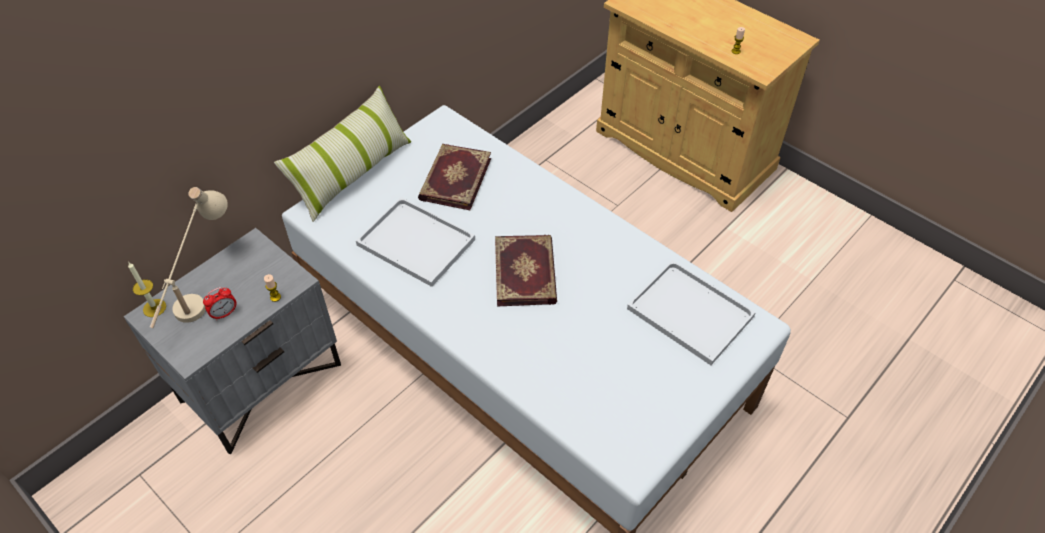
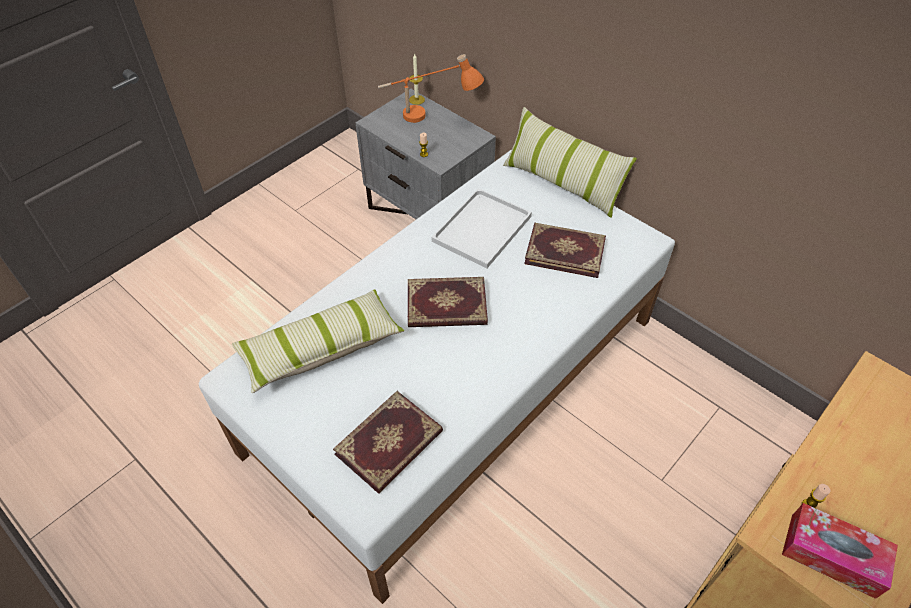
camera: 90 degrees right, 0 degrees up
beige table lamp [150,187,228,329] -> orange table lamp [378,54,484,123]
alarm clock [203,287,237,321] -> none
white tray [627,260,756,365] -> book [333,391,443,494]
none -> pillow [232,289,404,393]
none -> tissue box [782,503,898,599]

